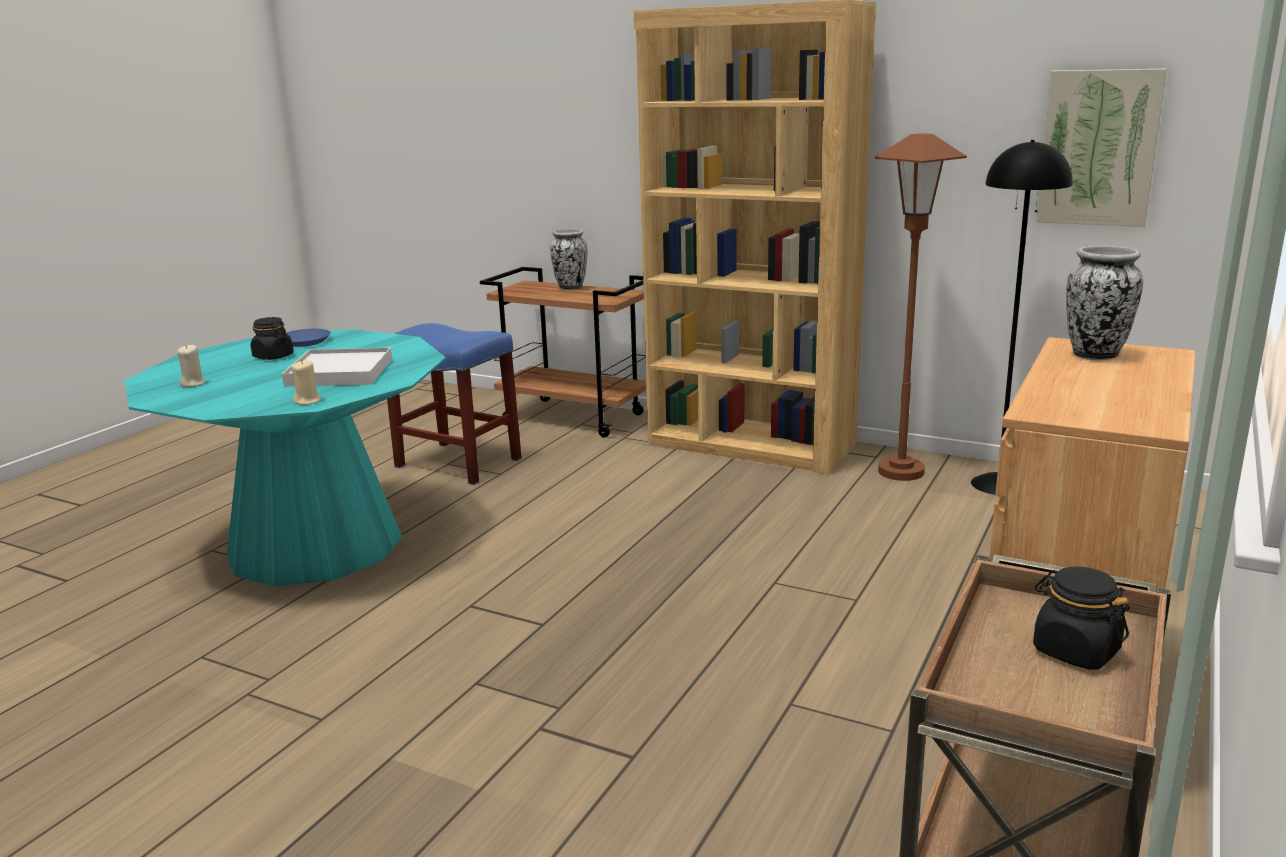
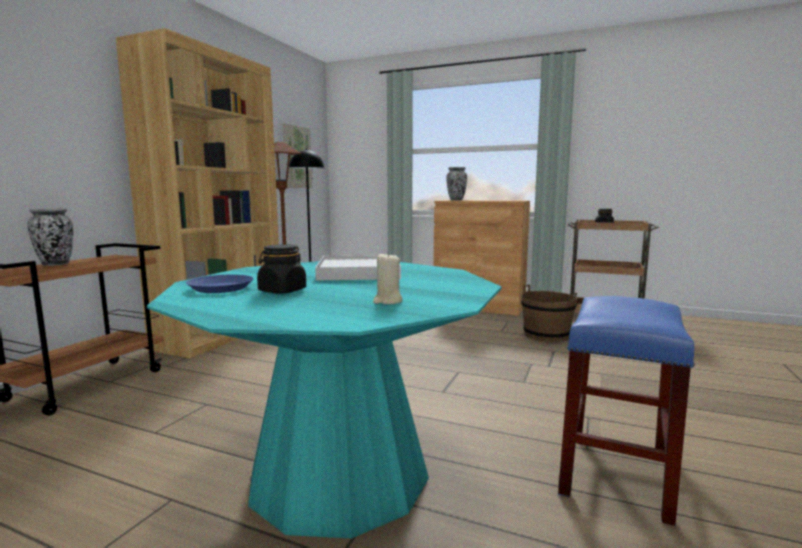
camera: 95 degrees left, 10 degrees down
beige candle [292,360,321,405] -> none
blue stool [387,323,522,485] -> blue stool moved to [558,296,695,526]
none -> brown bucket [521,285,577,342]

